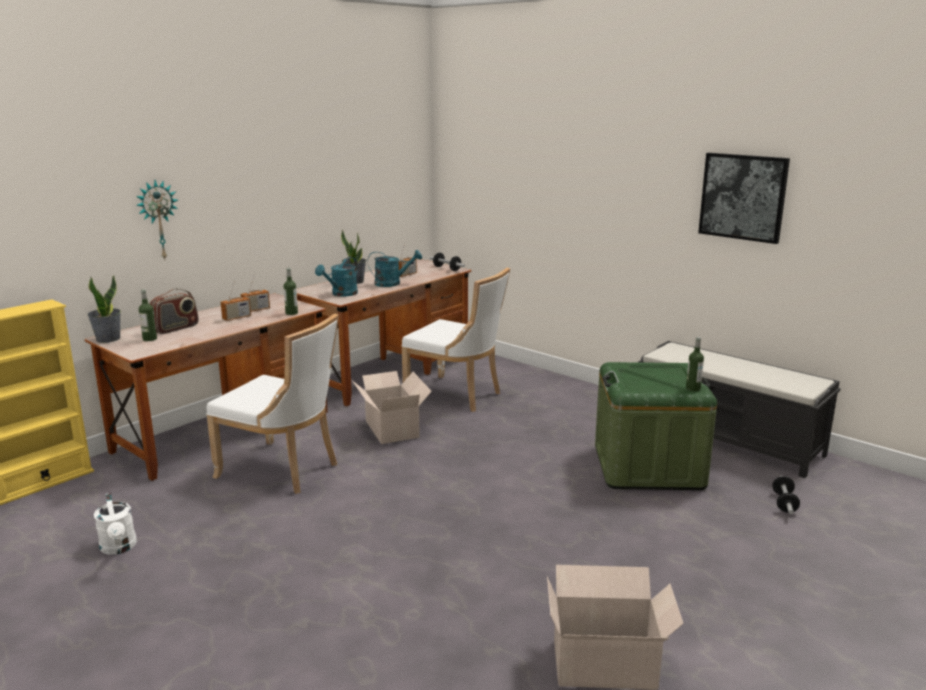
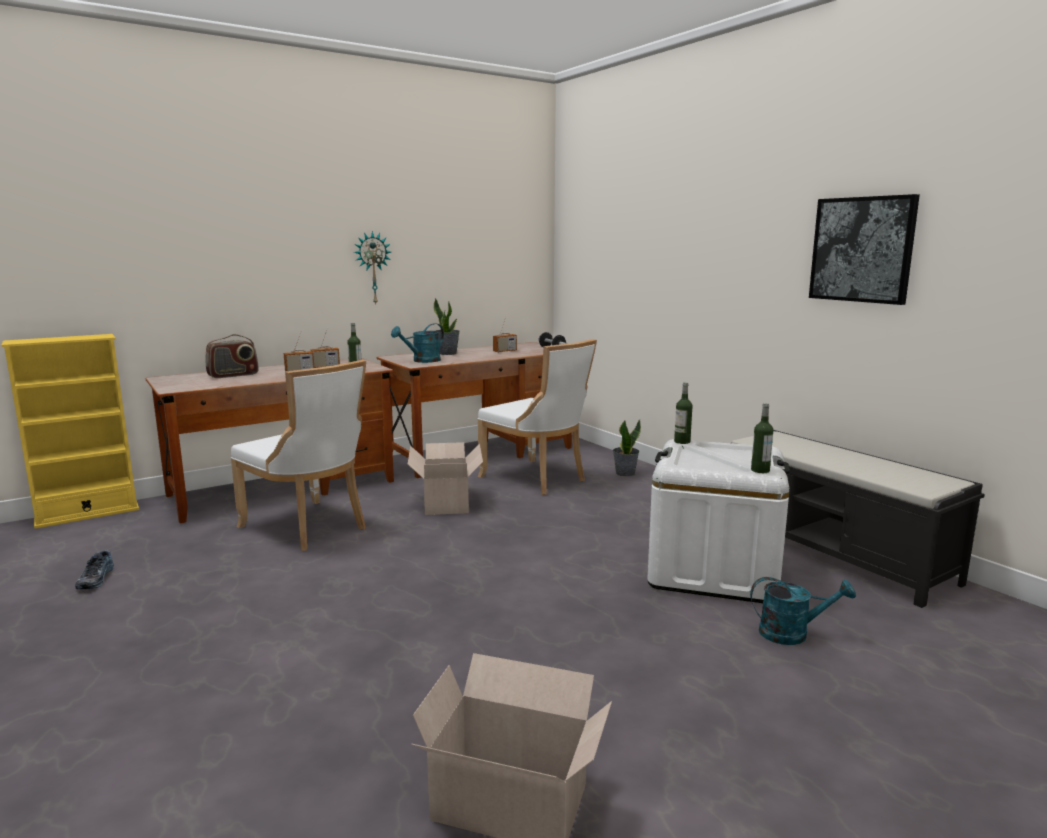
camera: 15 degrees right, 5 degrees down
potted plant [87,275,121,343] -> potted plant moved to [613,420,641,477]
white watering can [94,493,137,555] -> shoe [75,550,114,589]
wall clock [136,180,178,259] -> wall clock moved to [354,231,391,304]
bottle [139,289,157,341] -> bottle moved to [674,382,692,444]
turquoise watering can [367,250,422,287] -> turquoise watering can moved to [750,577,856,645]
green storage box [595,362,717,490] -> white storage box [647,439,790,603]
dumbbell [772,476,800,514] -> none

